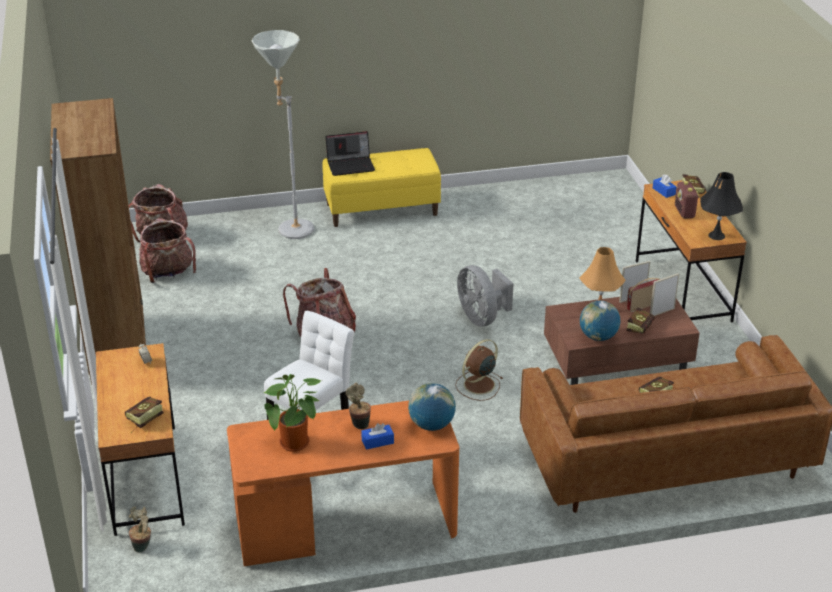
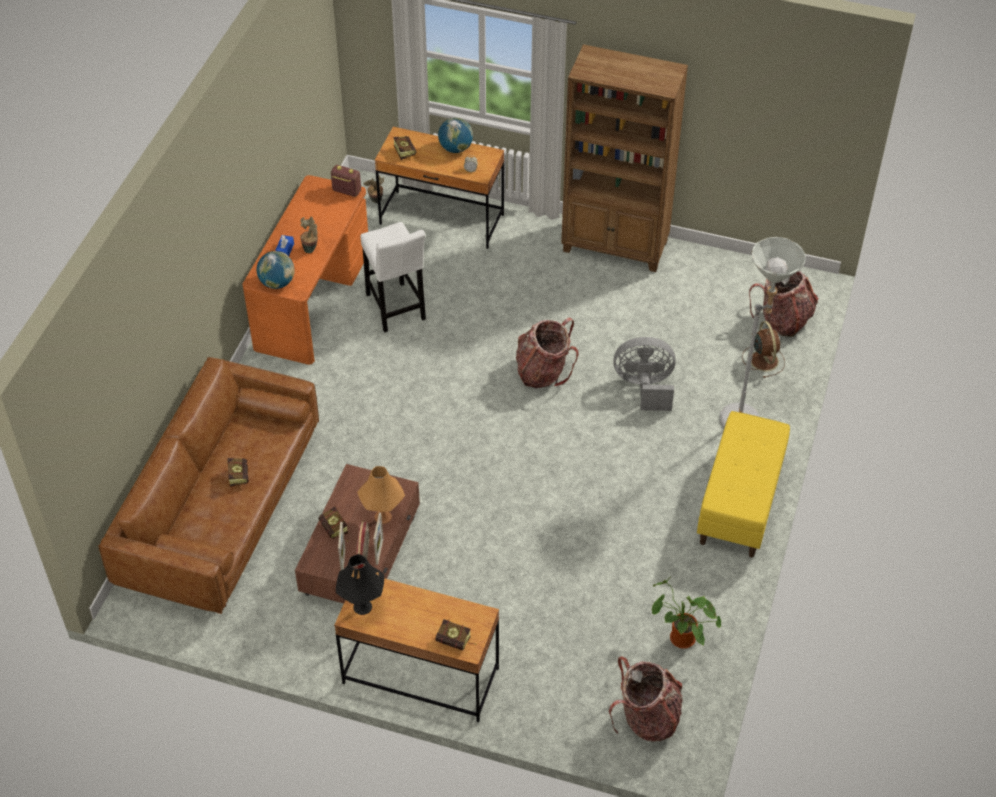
camera: 120 degrees right, 15 degrees up
backpack [139,218,196,283] -> backpack moved to [609,656,683,742]
potted plant [263,374,323,452] -> potted plant moved to [652,577,721,649]
laptop [326,131,375,176] -> none
brown fan [455,339,503,401] -> brown fan moved to [742,321,785,378]
grey fan [457,265,513,327] -> grey fan moved to [613,337,676,411]
globe [580,301,620,341] -> globe moved to [438,118,473,153]
blue tissue box [653,174,677,198] -> none
radio [675,181,700,219] -> radio moved to [331,165,361,197]

